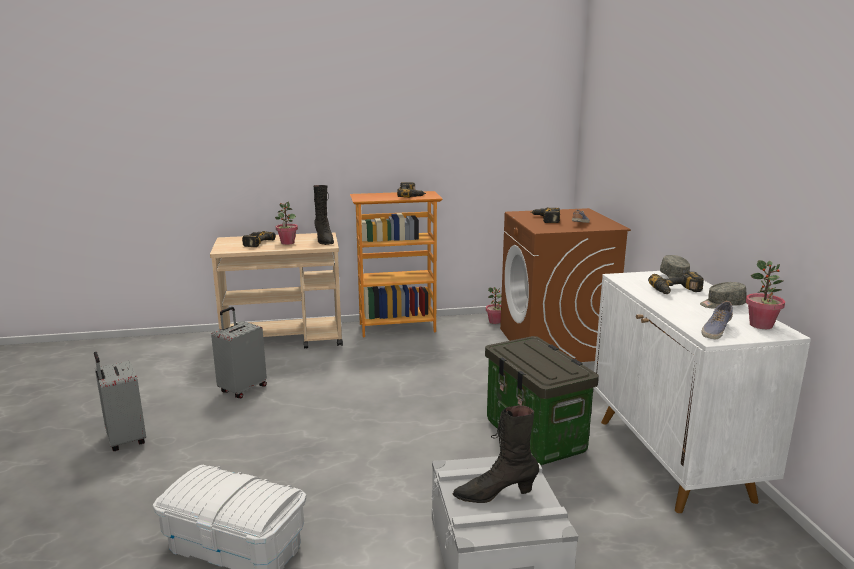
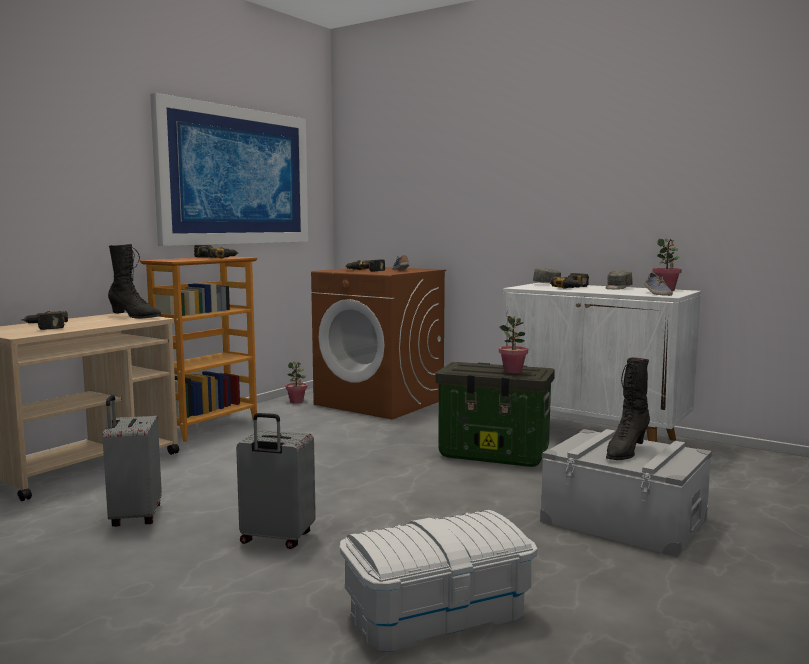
camera: 45 degrees left, 10 degrees down
grey suitcase [94,351,146,451] -> grey suitcase moved to [236,413,316,549]
potted plant [275,202,298,245] -> potted plant moved to [499,316,528,373]
none -> picture [150,93,308,246]

